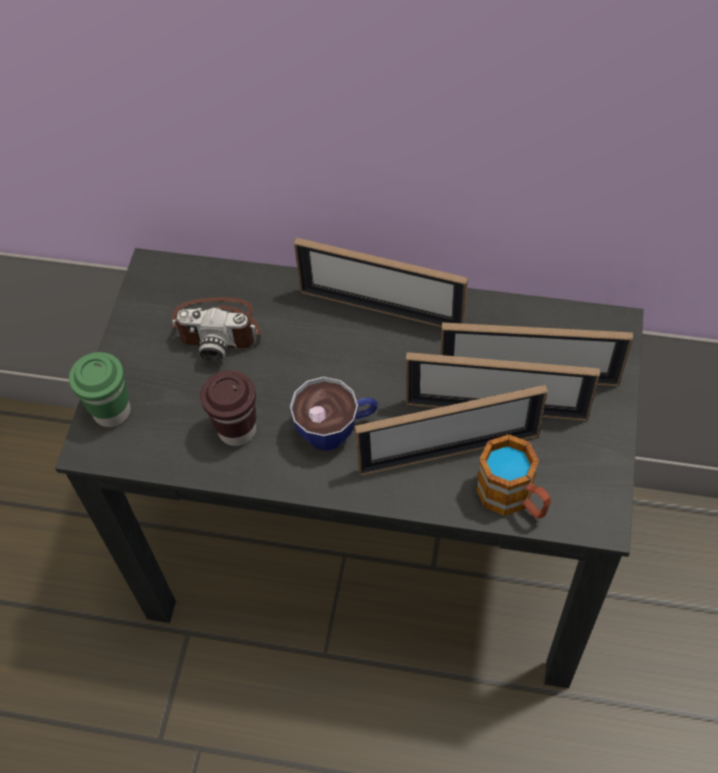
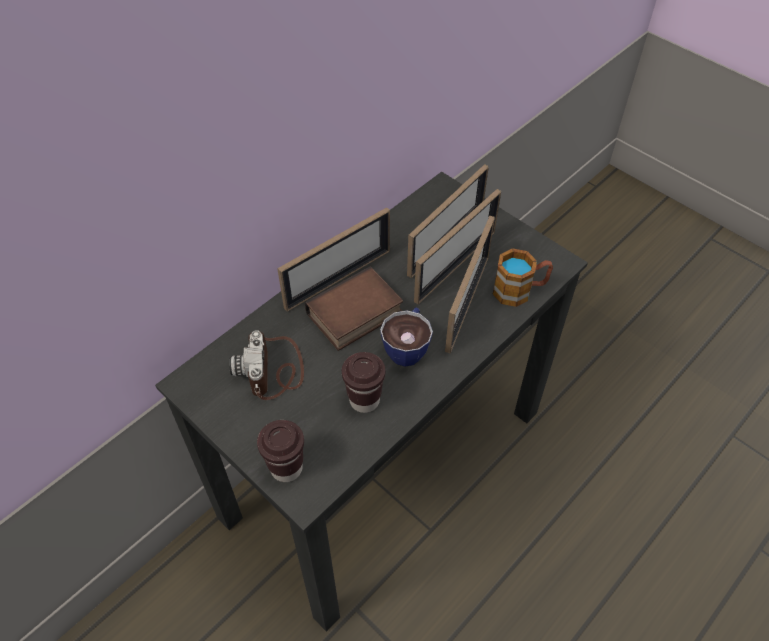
camera: 60 degrees left, 5 degrees down
green cup [69,352,130,427] -> brown cup [257,420,304,482]
camera [170,297,262,362] -> camera turned 135 degrees clockwise [229,330,304,400]
none -> book [305,267,403,351]

